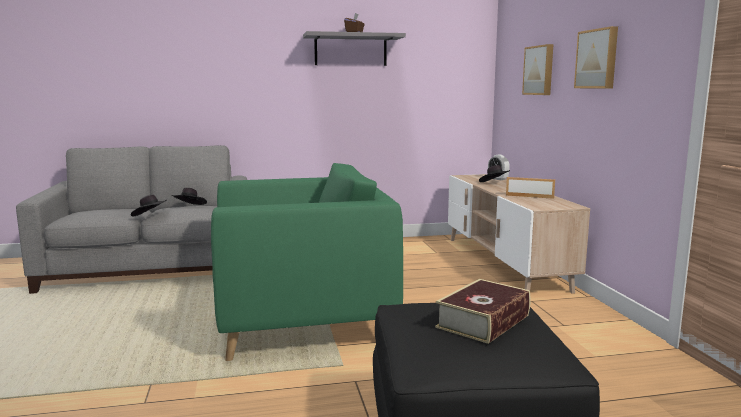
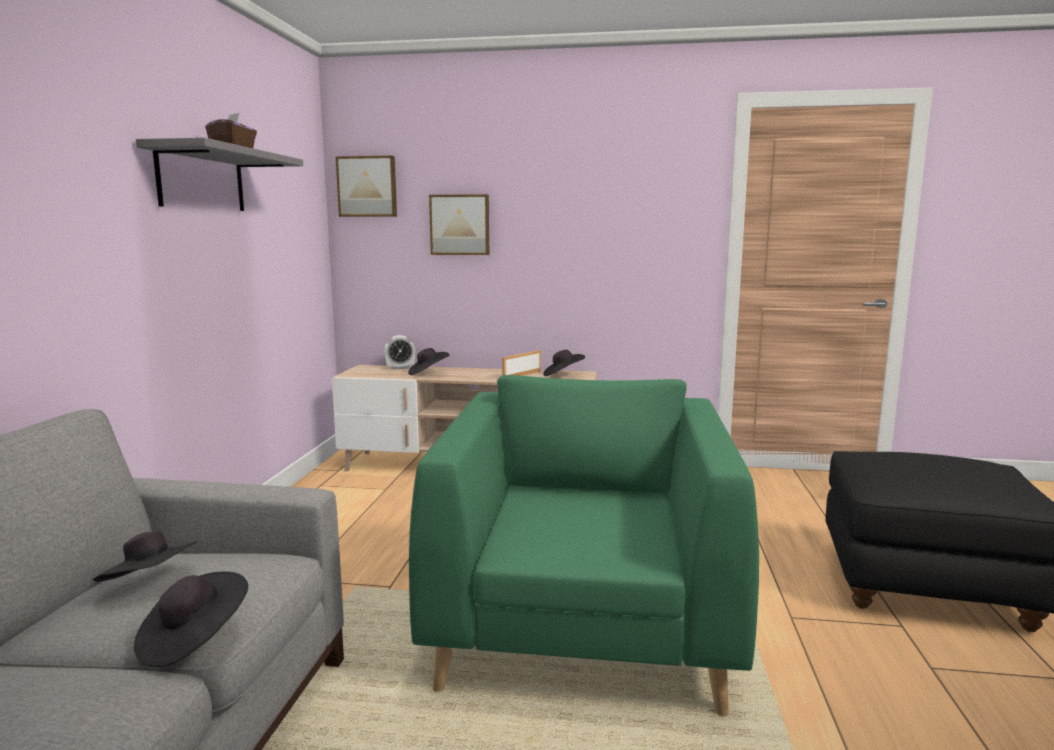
camera: 70 degrees left, 0 degrees up
book [435,279,531,344] -> none
picture [574,26,618,88] -> picture moved to [336,156,397,217]
none -> black hat [543,350,585,376]

